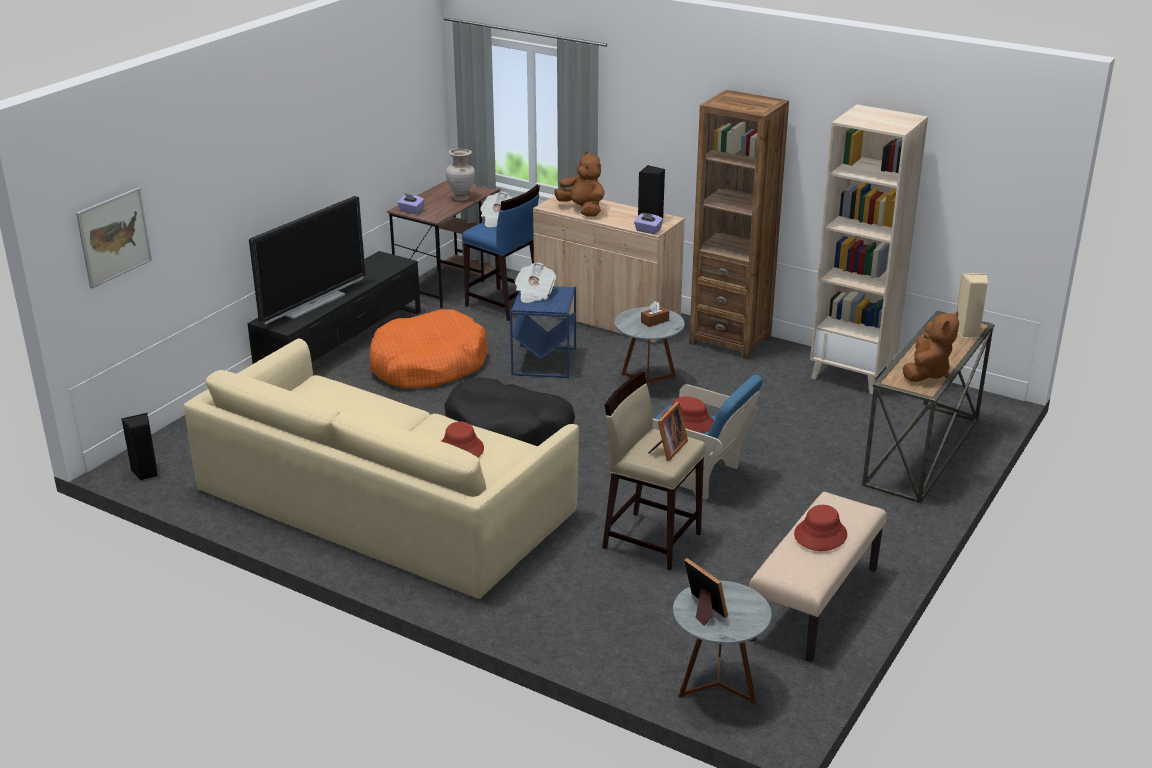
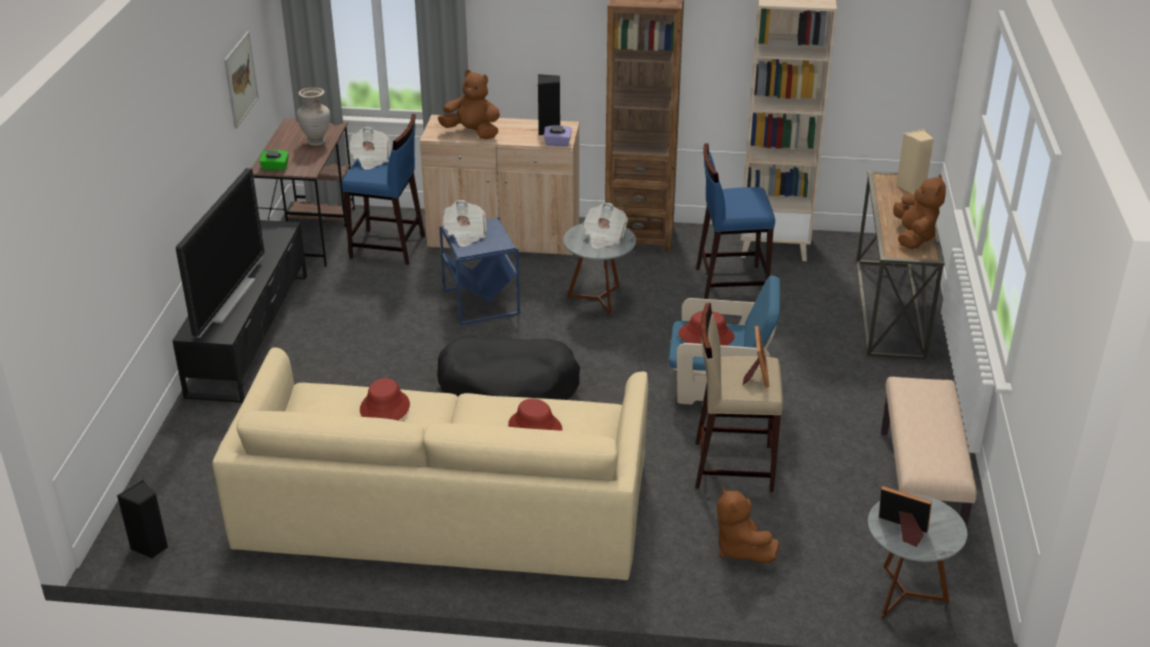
camera: 25 degrees left, 5 degrees up
picture [76,187,152,289] -> picture moved to [224,31,259,129]
orange dog bed [370,310,488,389] -> none
purple tissue box [397,193,424,214] -> green tissue box [259,150,289,171]
brown tissue box [641,301,669,327] -> newspaper [583,203,628,248]
red hat [794,505,847,551] -> red hat moved to [360,378,410,421]
none -> blue stool [696,143,775,299]
none -> brown plush toy [717,487,779,563]

